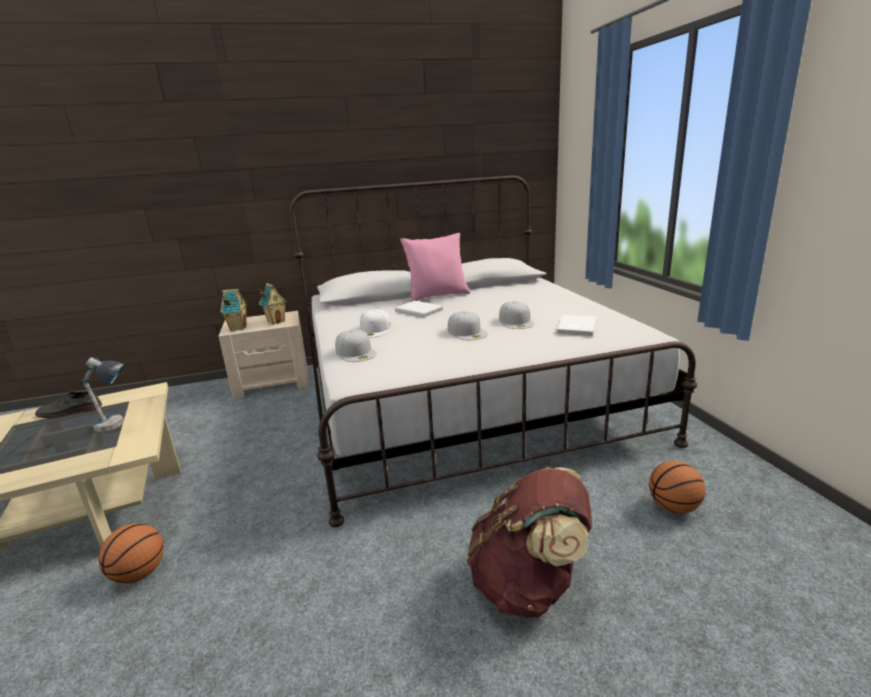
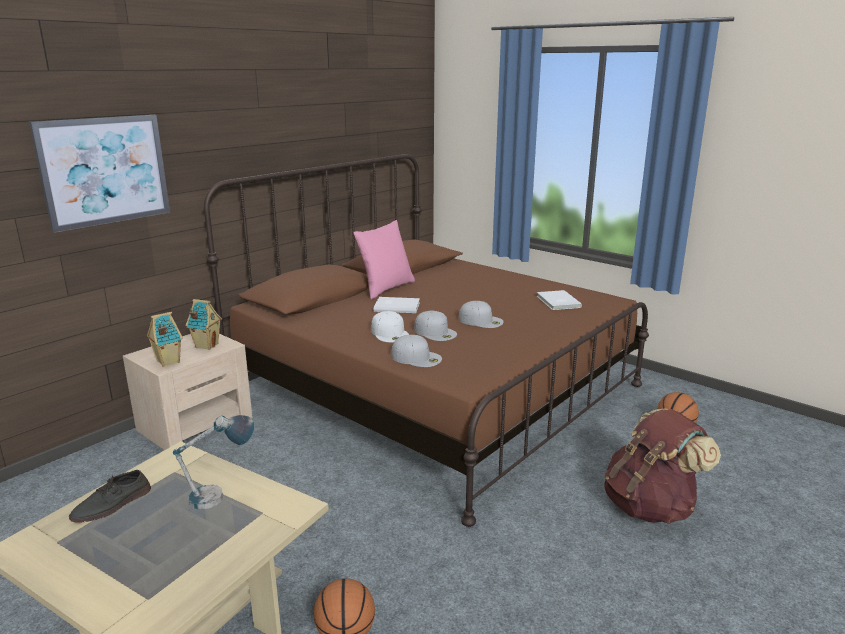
camera: 35 degrees left, 0 degrees up
white bed [290,175,697,527] -> brown bed [204,154,649,527]
white cap [499,301,534,329] -> white cap moved to [414,311,457,341]
none -> picture [29,115,170,233]

